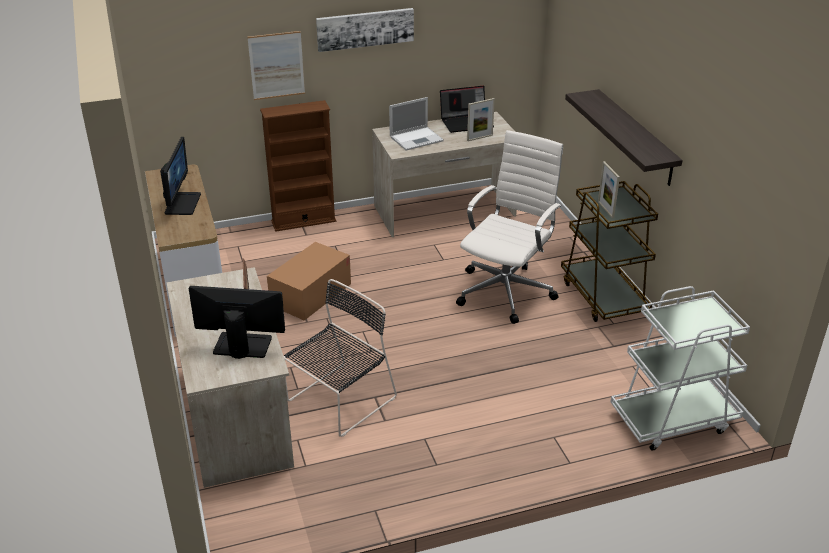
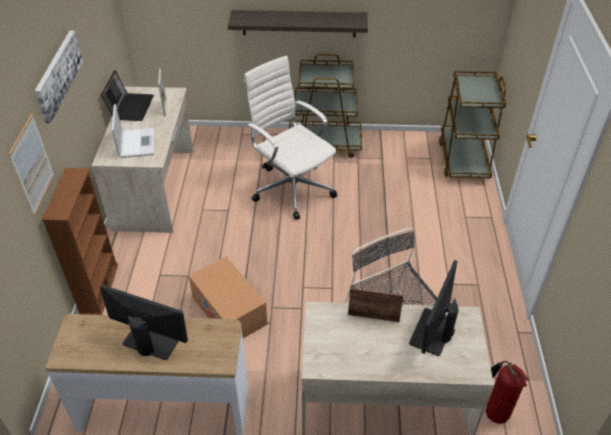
camera: 70 degrees left, 10 degrees up
picture frame [598,161,620,218] -> none
white cart [610,286,750,451] -> brown cart [439,71,506,178]
none -> fire extinguisher [486,361,529,424]

